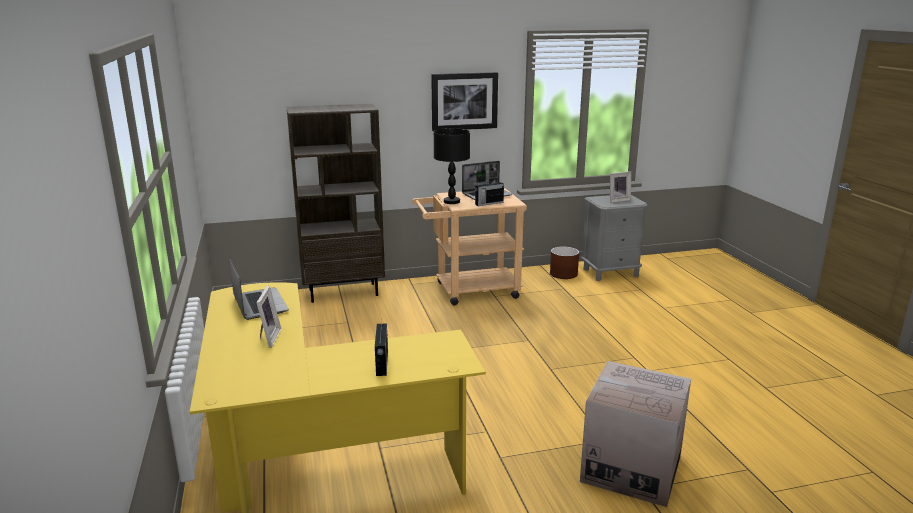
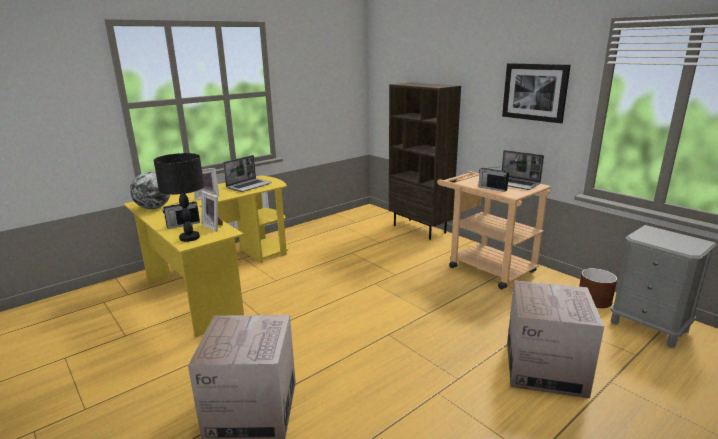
camera: 65 degrees right, 0 degrees up
black table lamp [434,128,470,204] -> black table lamp moved to [153,153,204,242]
picture frame [610,171,631,203] -> picture frame moved to [201,191,223,231]
none -> globe [130,172,170,209]
none -> cardboard box [507,280,604,398]

